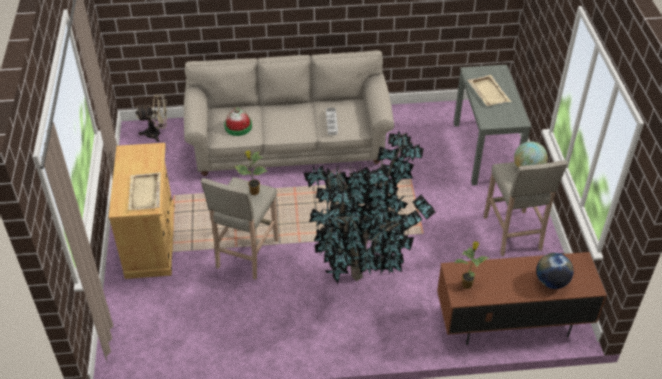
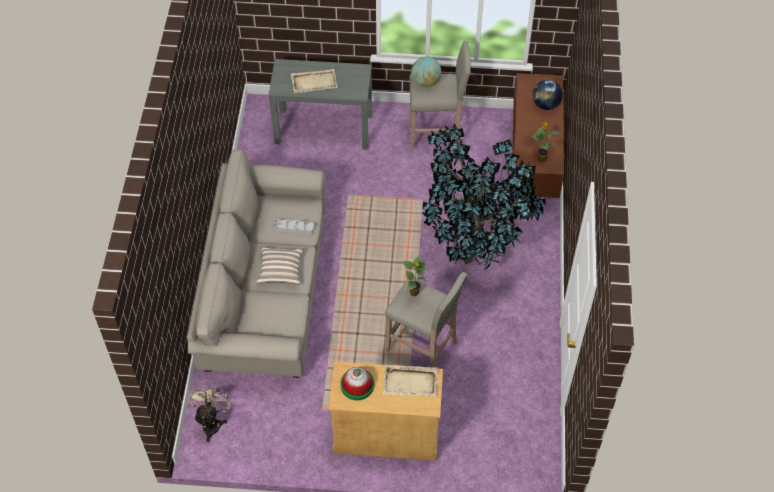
camera: 80 degrees left, 10 degrees up
hat [224,107,252,136] -> hat moved to [340,367,374,400]
none -> pillow [256,247,303,285]

